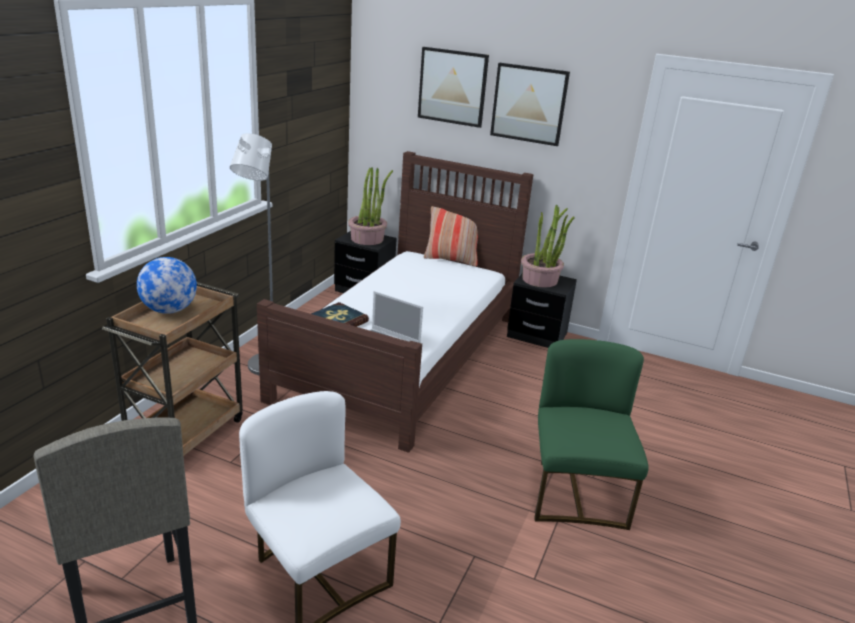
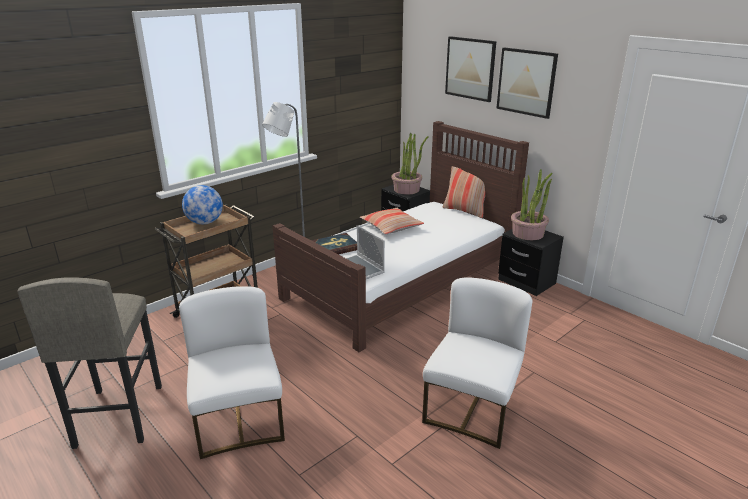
camera: 25 degrees right, 0 degrees up
green chair [534,339,649,530] -> white chair [422,277,533,449]
none -> pillow [360,208,424,235]

